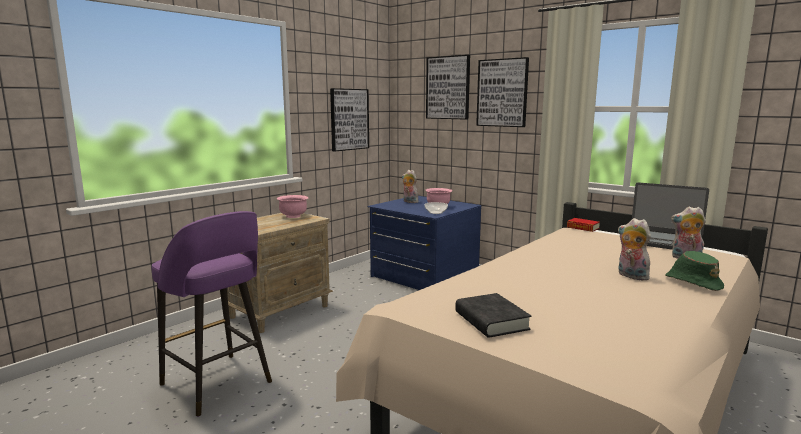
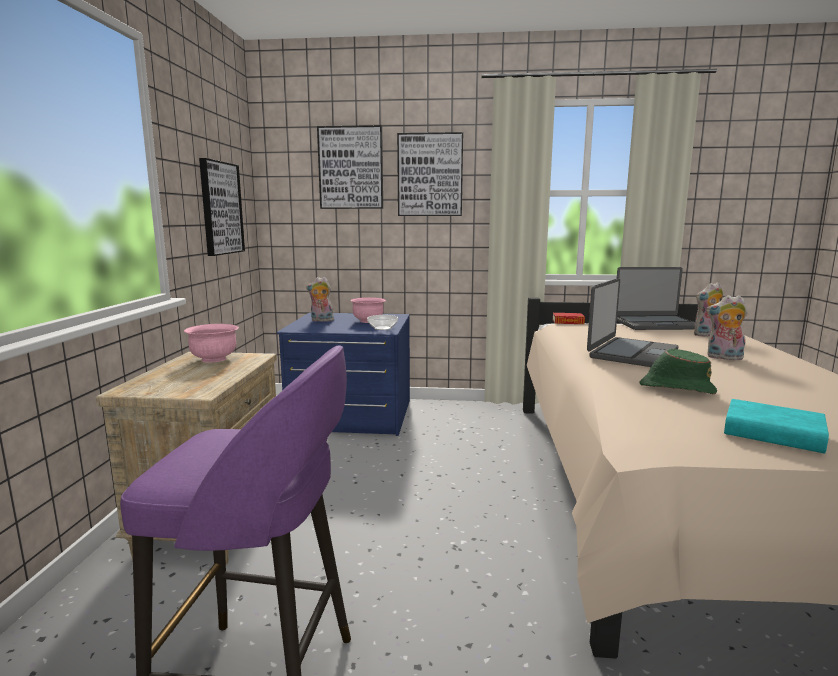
camera: 35 degrees left, 0 degrees up
black book [455,293,531,338] -> turquoise book [724,399,829,453]
green hat [665,251,724,291] -> green hat moved to [640,349,717,394]
none -> laptop [587,278,678,367]

